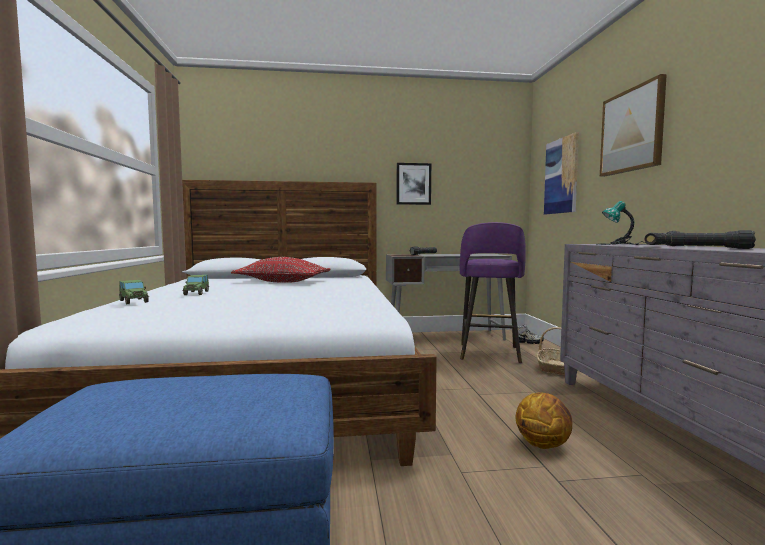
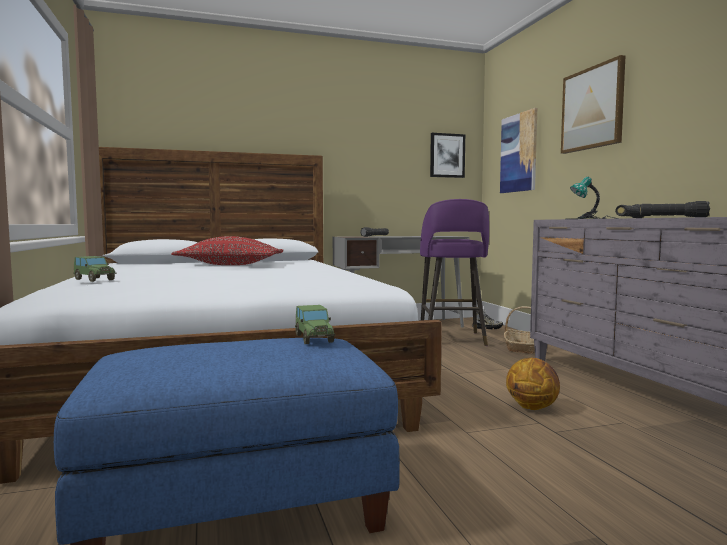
camera: 10 degrees left, 0 degrees up
toy car [182,275,209,295] -> toy car moved to [295,305,335,344]
picture [397,163,431,205] -> picture moved to [430,133,465,178]

